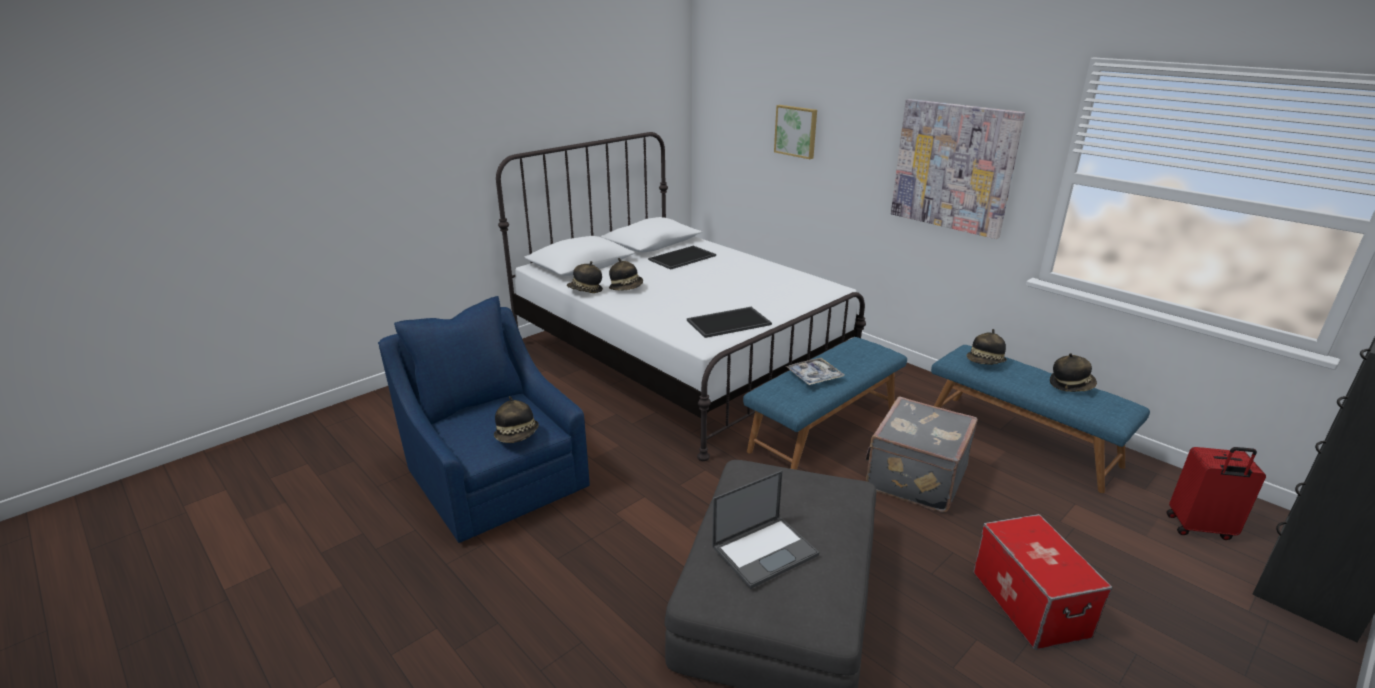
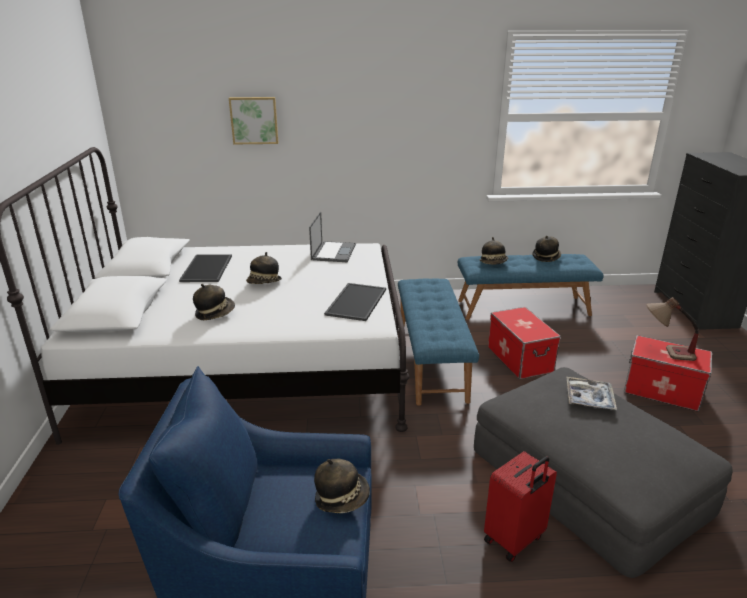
camera: 50 degrees left, 0 degrees up
hat [567,261,603,293] -> hat moved to [246,252,282,284]
laptop [712,470,819,589] -> laptop moved to [309,212,356,262]
tray [786,358,845,385] -> tray moved to [567,377,617,410]
grey suitcase [866,397,978,513] -> storage box [488,307,561,379]
picture [891,99,1025,239] -> none
red suitcase [1167,447,1266,540] -> red suitcase moved to [484,451,557,562]
none -> table lamp [646,297,699,361]

